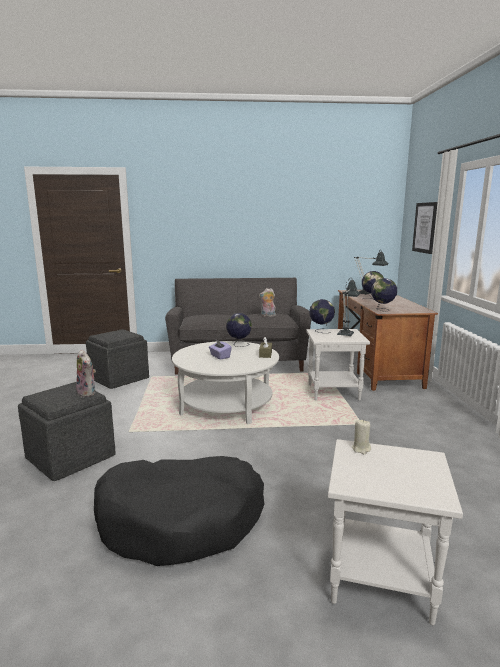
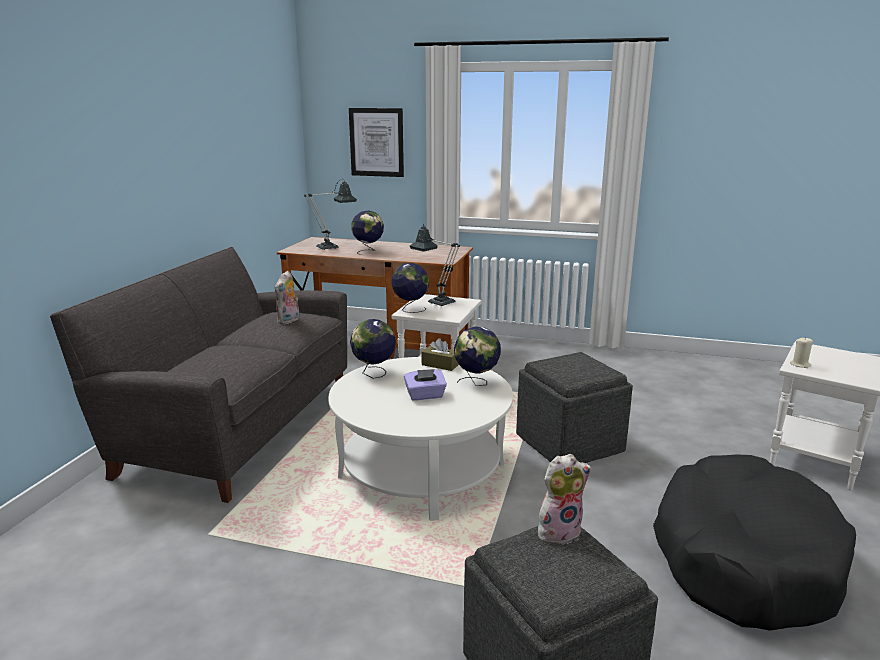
camera: 70 degrees left, 5 degrees up
grey ottoman [86,329,149,389] -> grey ottoman moved to [516,352,633,463]
globe [371,278,397,312] -> globe moved to [454,326,501,386]

